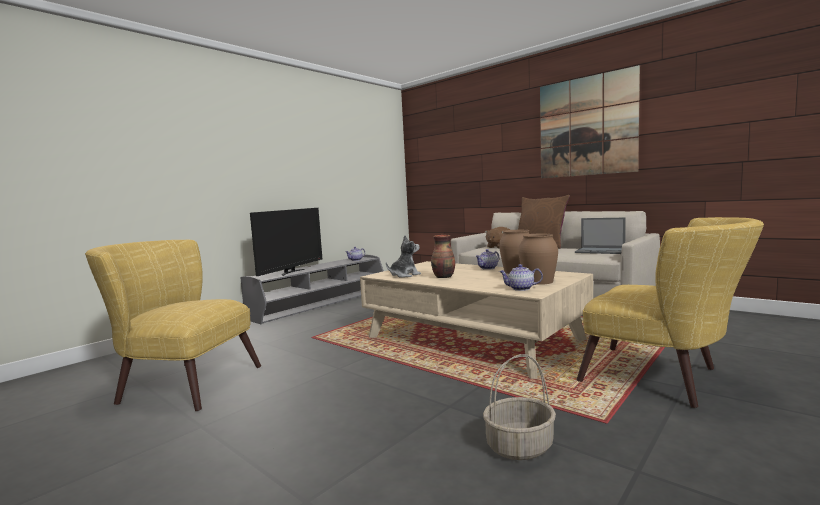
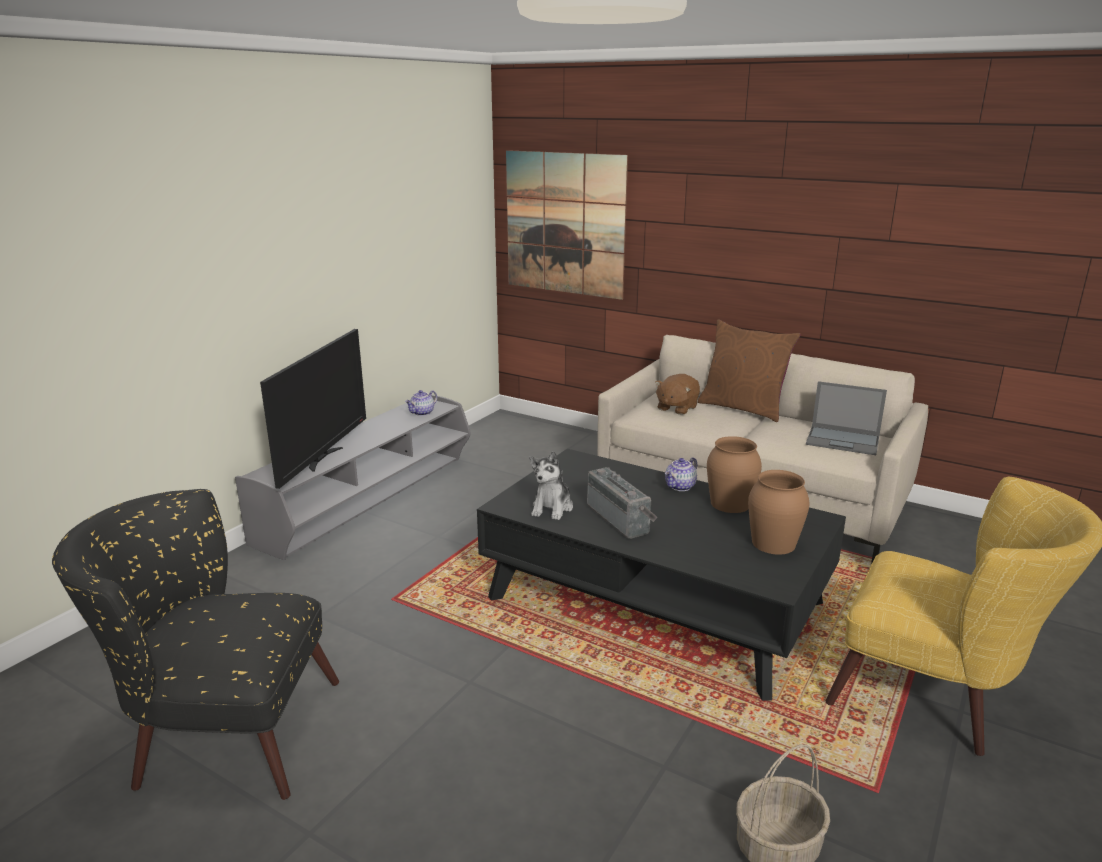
camera: 10 degrees left, 15 degrees up
yellow armchair [85,240,261,411] -> black armchair [52,489,339,800]
beige coffee table [360,261,593,379] -> black coffee table [477,449,846,701]
plush toy [386,235,421,278] -> plush toy turned 150 degrees clockwise [530,451,573,520]
vase [431,235,455,278] -> radio [587,467,657,539]
teapot [499,264,543,291] -> none
picture [540,65,640,178] -> picture moved to [506,150,628,300]

